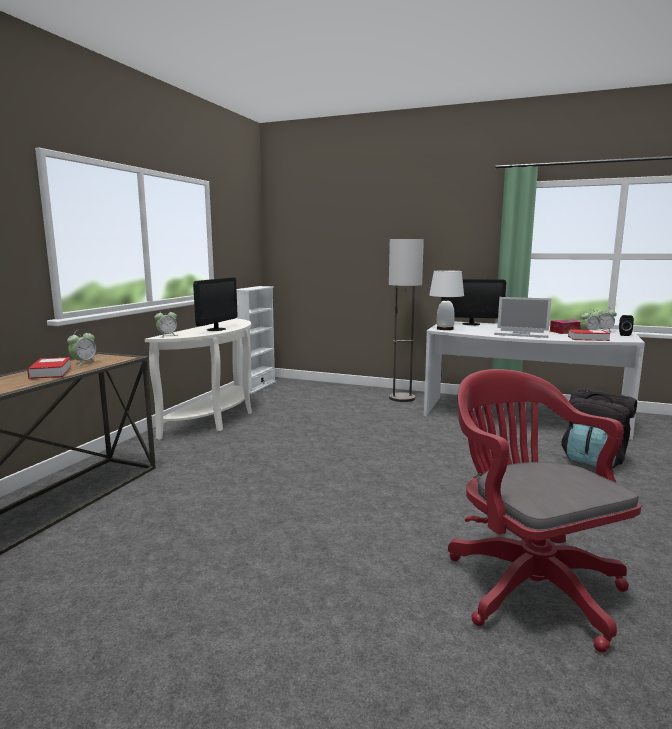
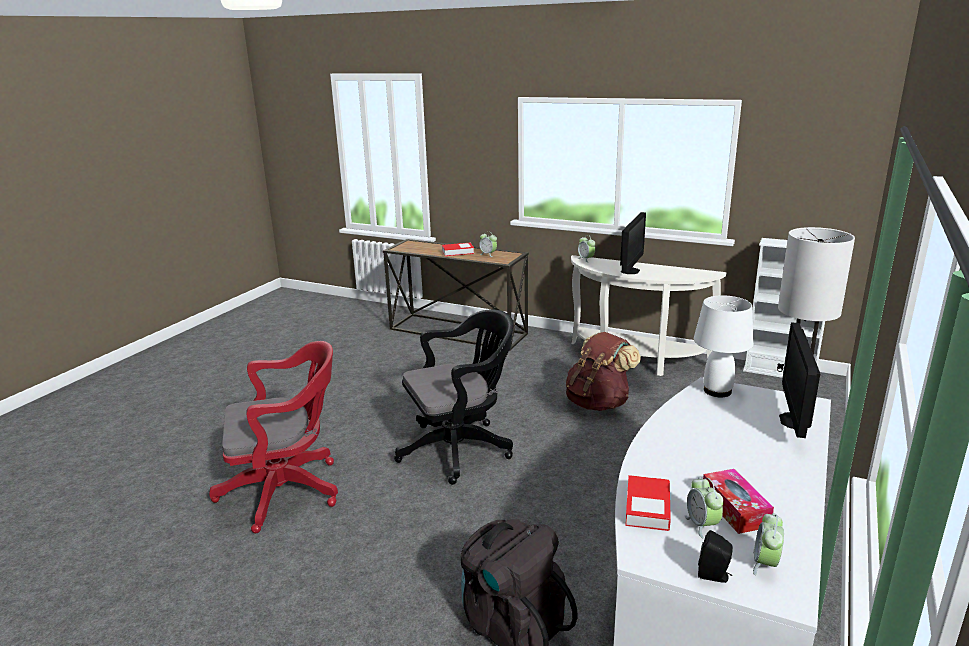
camera: 95 degrees right, 10 degrees up
monitor [193,278,237,331] -> monitor turned 90 degrees counterclockwise [620,212,646,274]
laptop [494,297,552,338] -> none
none -> black office chair [394,309,514,485]
none -> brown backpack [566,332,641,411]

